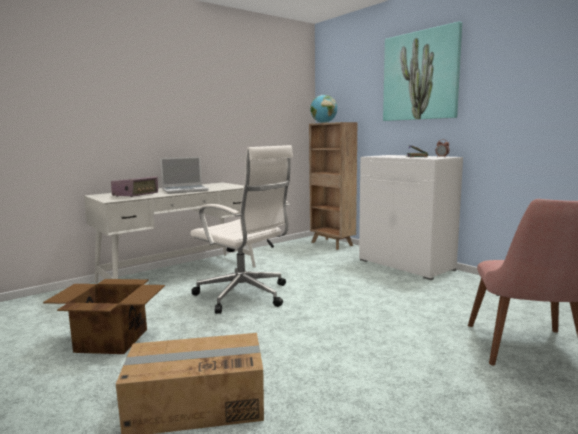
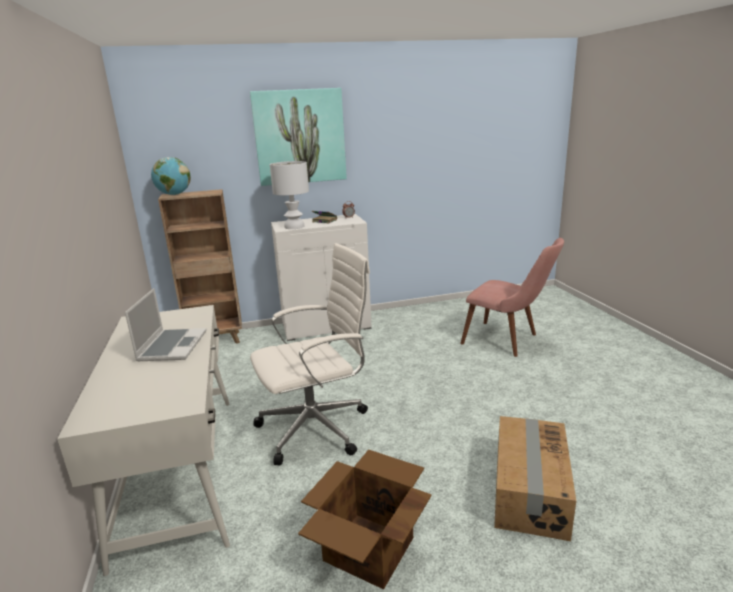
camera: 65 degrees left, 10 degrees up
radio [111,176,158,197] -> none
none -> white table lamp [270,161,309,229]

